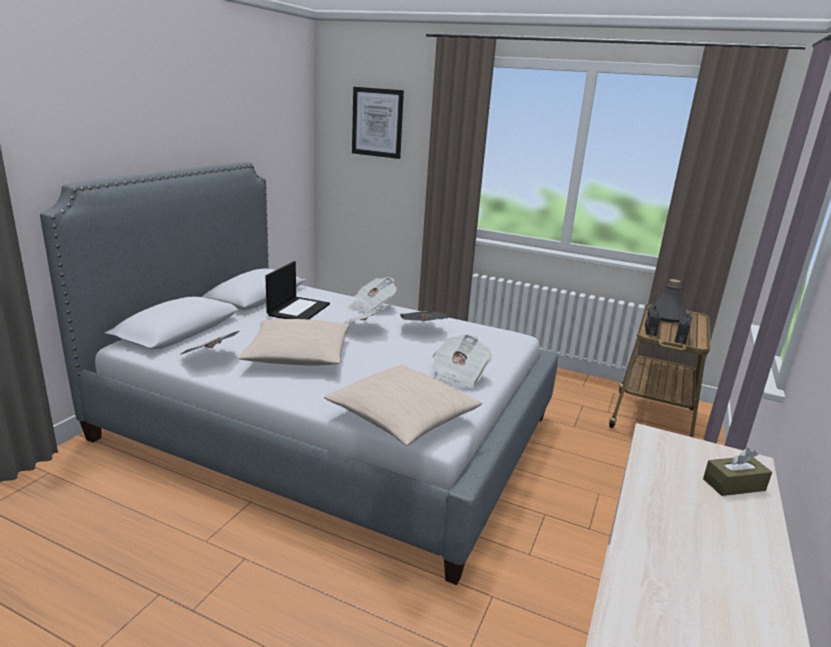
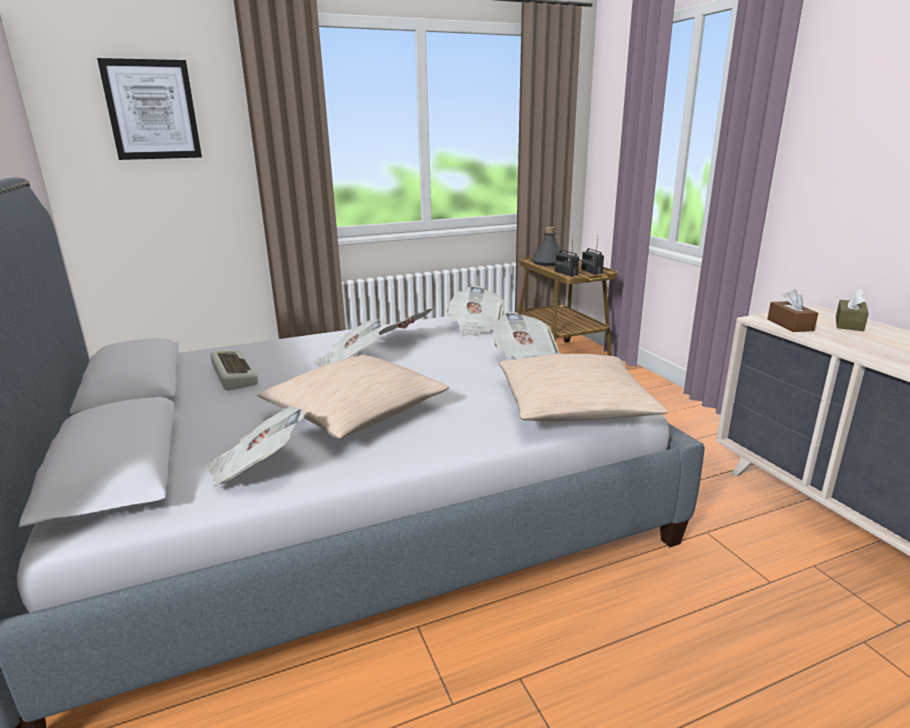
camera: 45 degrees left, 0 degrees up
laptop [265,261,330,319] -> keyboard [210,351,258,391]
newspaper [347,277,397,313] -> newspaper moved to [447,286,504,336]
none -> brown tissue box [768,289,818,332]

